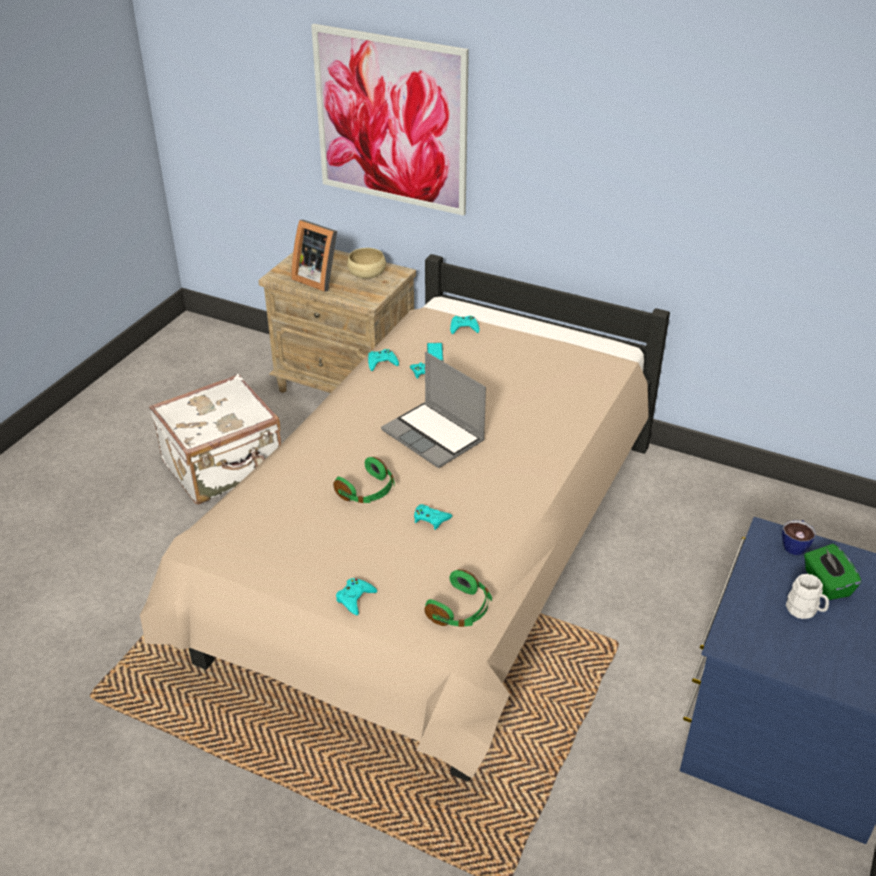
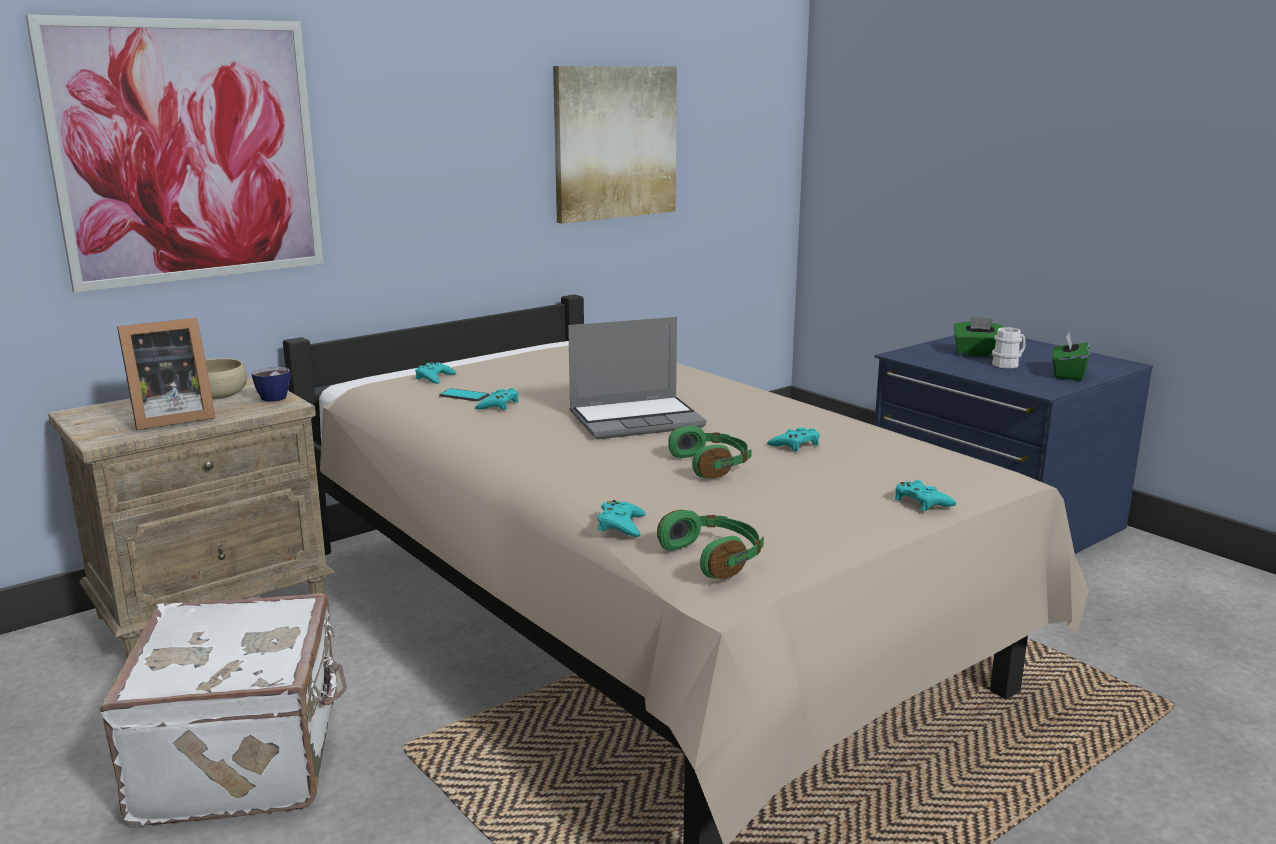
camera: 65 degrees left, 20 degrees down
turquoise game controller [368,349,399,371] -> turquoise game controller moved to [597,500,646,537]
green headphones [424,569,492,627] -> green headphones moved to [657,510,764,579]
cup [782,520,816,555] -> cup moved to [252,367,290,402]
none -> picture [553,66,677,224]
none -> green tissue box [1052,333,1091,381]

